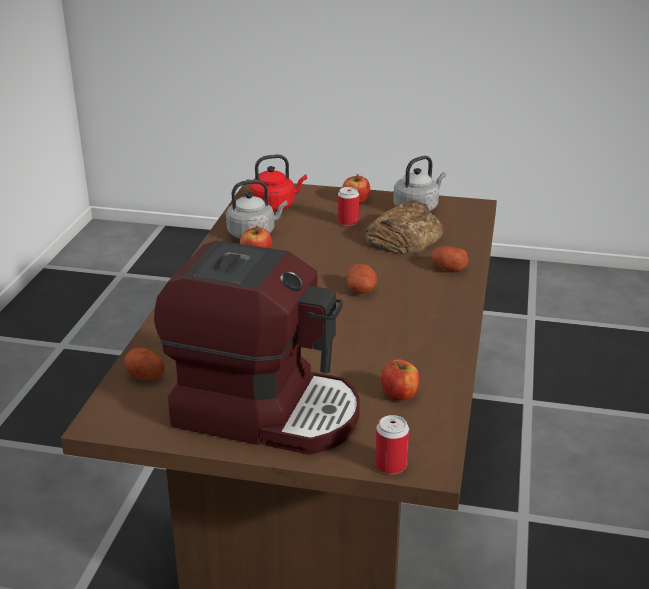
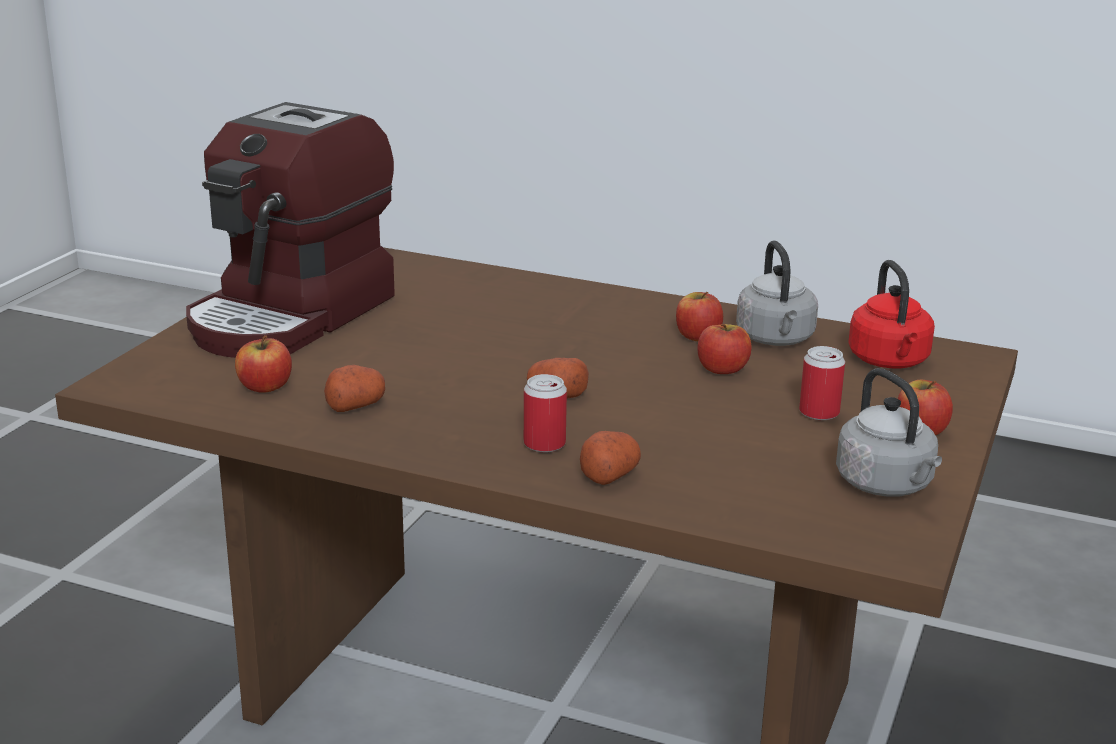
camera: 100 degrees right, 5 degrees down
potato [125,348,164,381] -> potato moved to [324,365,385,412]
bread [365,200,443,254] -> none
can [375,415,409,474] -> can moved to [524,374,567,452]
none -> apple [697,324,752,374]

